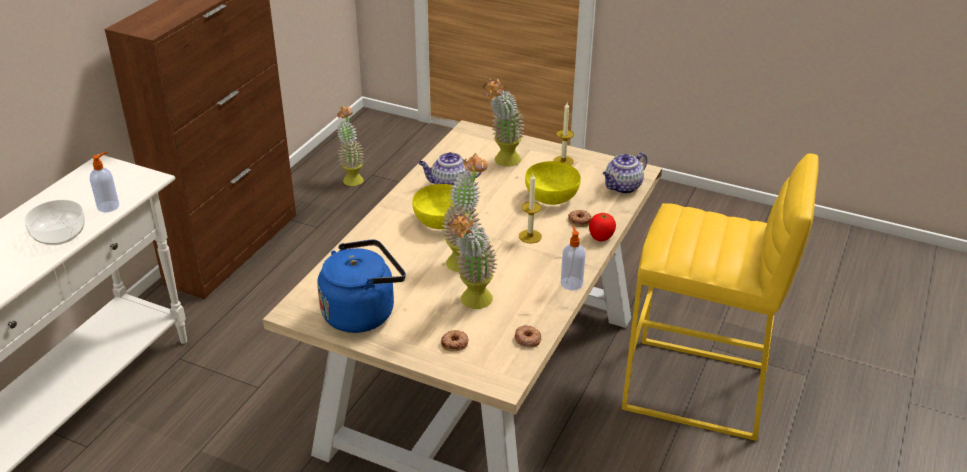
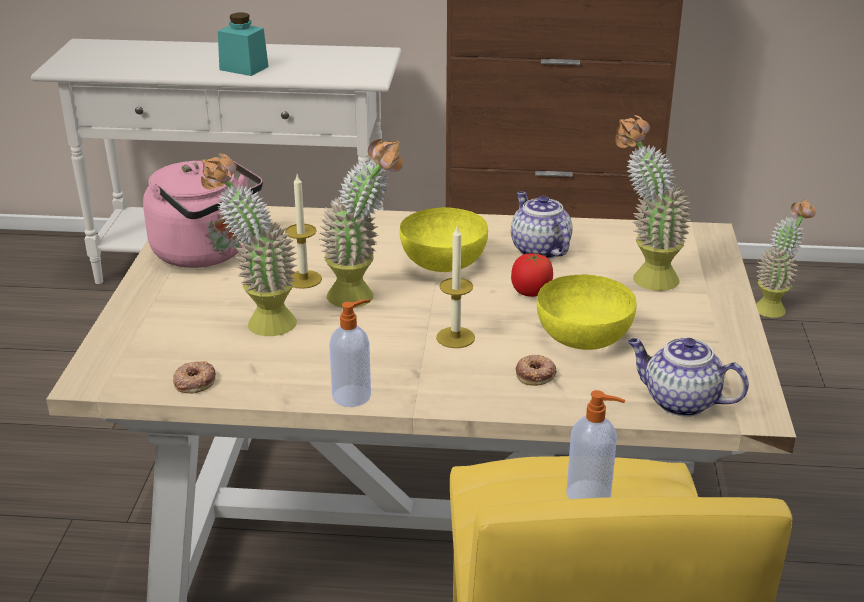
camera: 70 degrees right, 5 degrees down
bowl [24,200,85,245] -> turquoise jar [218,13,269,76]
soap dispenser [90,152,119,212] -> soap dispenser moved to [566,390,625,499]
blue kettle [317,239,406,333] -> pink kettle [143,157,263,268]
donut [441,330,469,351] -> none
candle [553,103,574,166] -> candle moved to [285,175,322,289]
tomato [589,213,616,241] -> tomato moved to [511,254,553,297]

